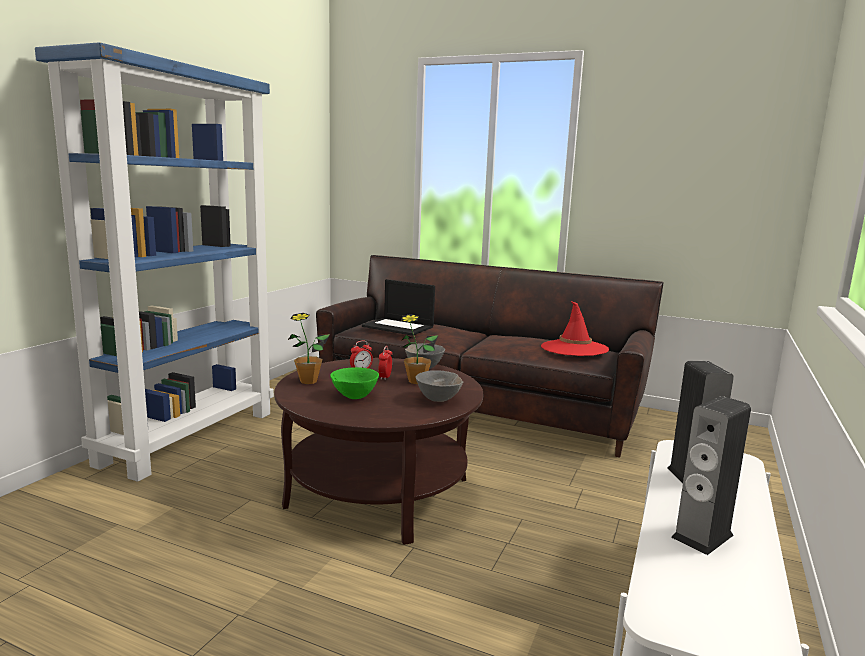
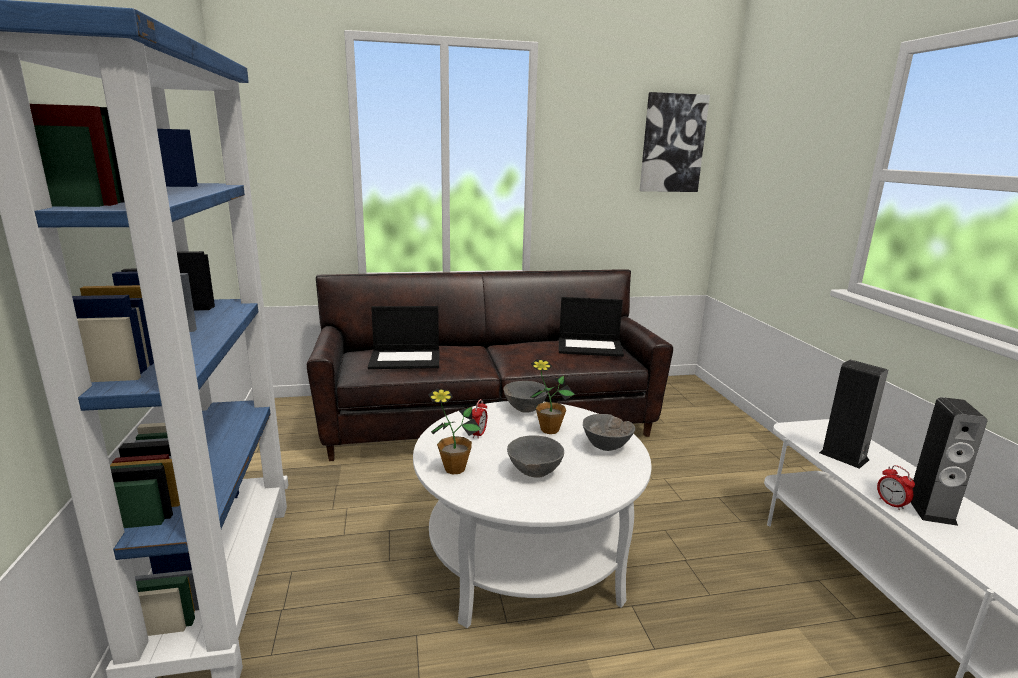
camera: 35 degrees left, 5 degrees up
brown coffee table [274,358,483,545] -> white coffee table [413,401,651,628]
green bowl [330,367,379,399] -> grey bowl [507,435,564,478]
alarm clock [379,346,392,380] -> alarm clock moved to [877,465,915,510]
red hat [541,301,609,356] -> laptop [559,297,624,357]
none -> picture [640,92,710,192]

